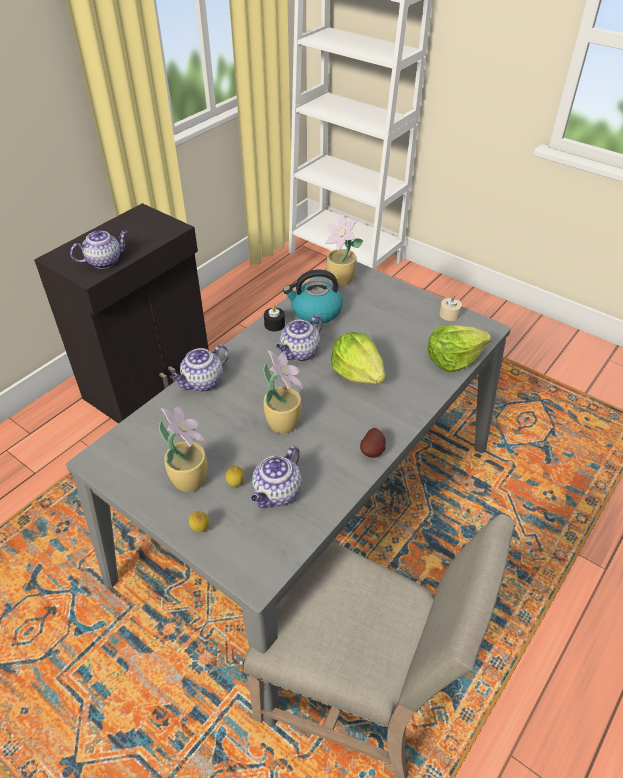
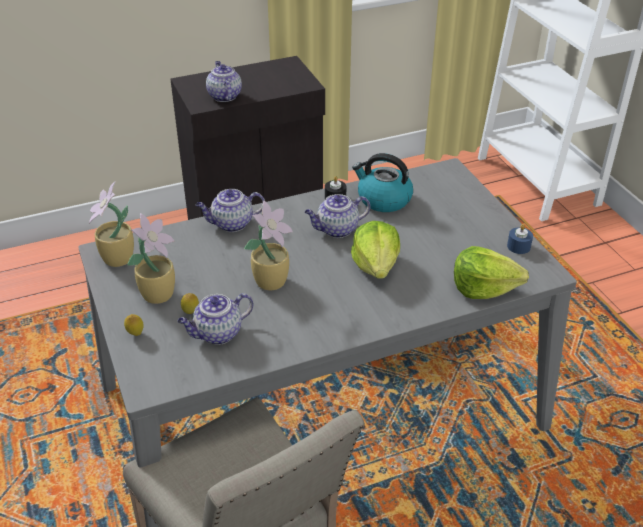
camera: 30 degrees right, 5 degrees down
teapot [70,230,128,269] -> teapot turned 105 degrees counterclockwise [206,61,242,102]
potted plant [325,213,363,286] -> potted plant moved to [89,181,134,267]
potato [360,428,386,458] -> none
beige candle [439,295,462,321] -> blue candle [507,224,533,254]

